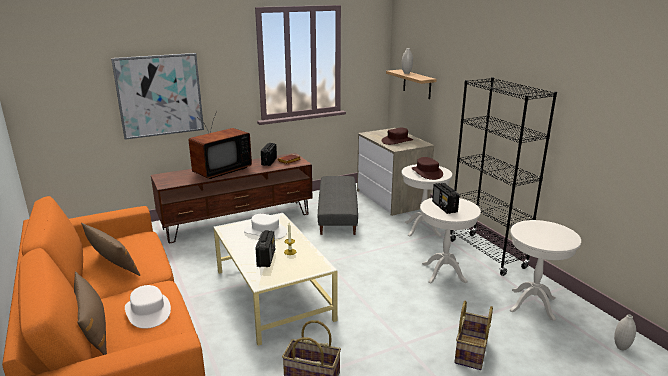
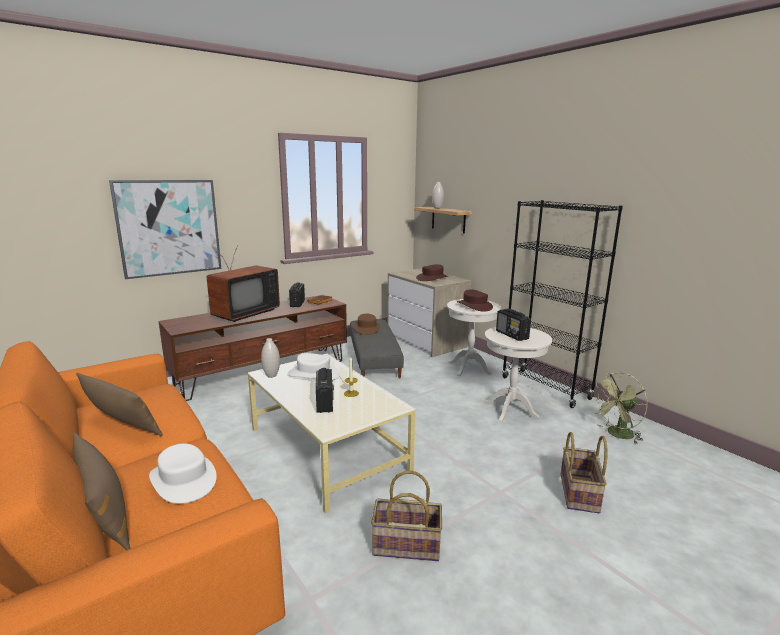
camera: 10 degrees left, 5 degrees down
white side table [510,220,581,321] -> green fan [592,372,648,444]
white vase [614,314,636,351] -> white vase moved to [261,338,280,378]
none -> brown hat [354,314,380,335]

